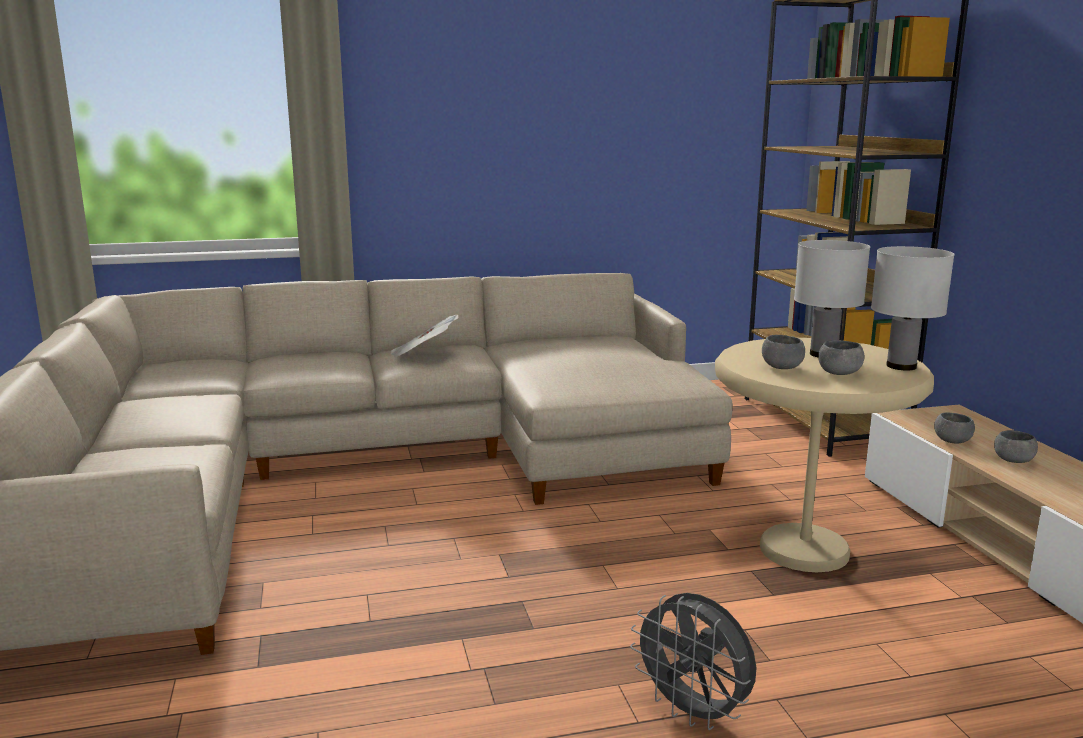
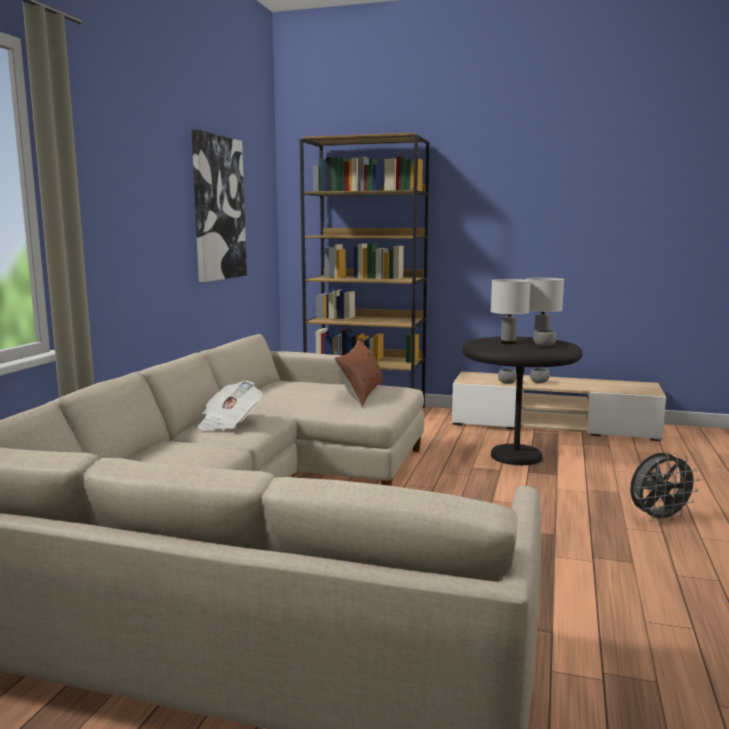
camera: 60 degrees left, 5 degrees down
beige side table [715,338,934,572] -> black side table [462,337,583,465]
grey bowl [762,335,805,369] -> none
none -> picture [192,129,247,282]
none -> brown pillow [335,340,383,407]

